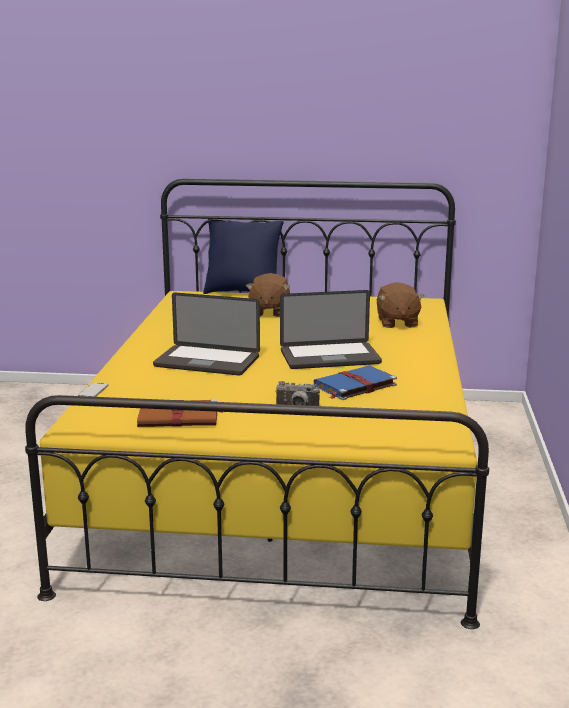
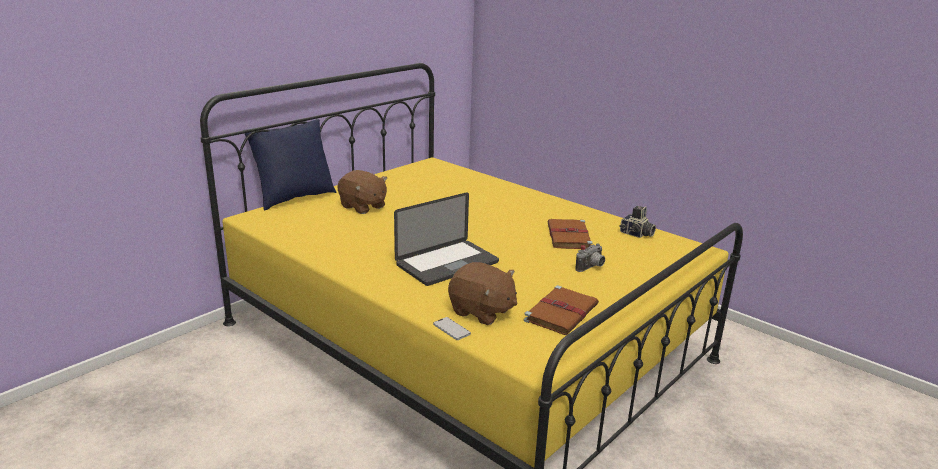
camera: 55 degrees left, 5 degrees up
laptop [280,290,382,369] -> none
blue book [313,366,397,400] -> brown book [548,219,593,250]
brown plush toy [377,282,424,328] -> brown plush toy moved to [448,262,517,325]
none -> camera [619,206,656,238]

